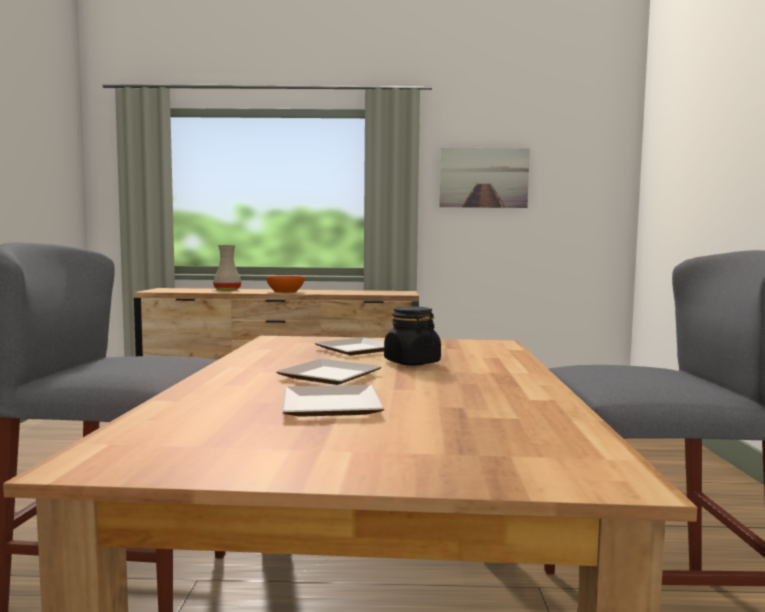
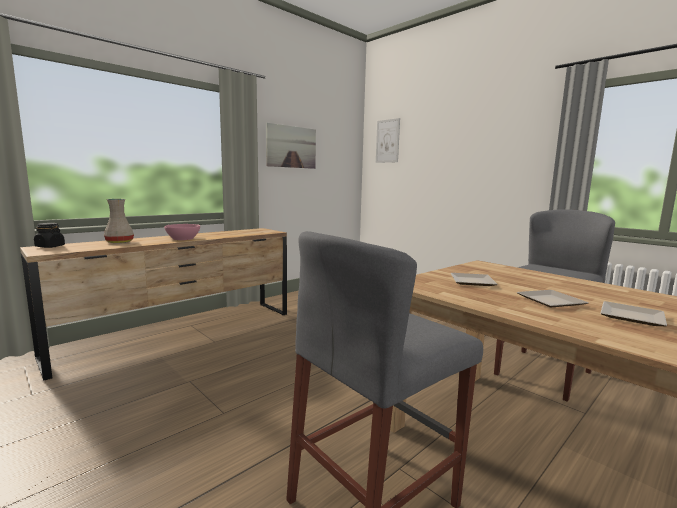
camera: 45 degrees left, 5 degrees up
orange bowl [266,276,305,293] -> pink bowl [164,224,200,240]
black jar [384,306,441,366] -> black jar moved to [34,223,65,248]
none -> picture [376,118,400,163]

